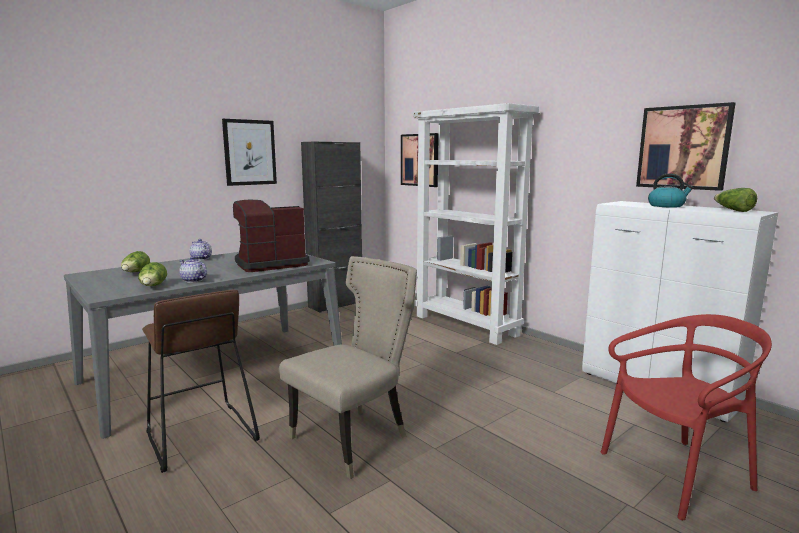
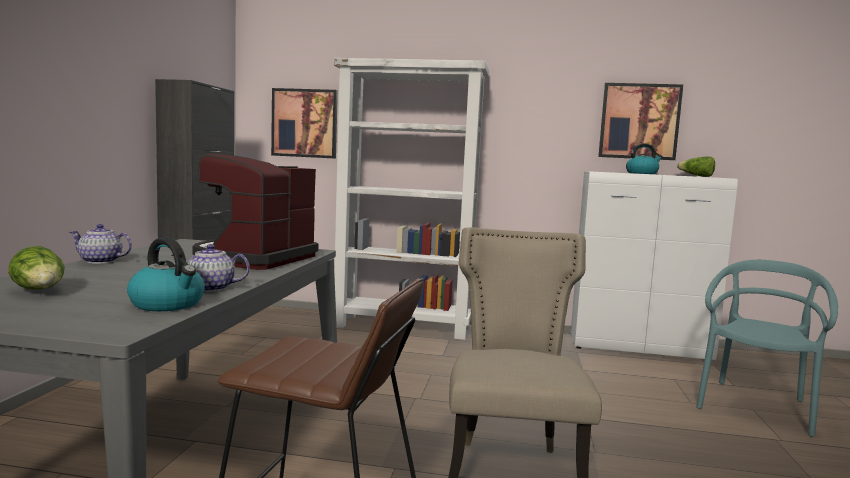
camera: 40 degrees left, 5 degrees down
lettuce [138,262,167,286] -> kettle [127,237,205,311]
picture [222,119,277,186] -> none
red chair [601,314,772,520] -> turquoise chair [696,260,838,437]

